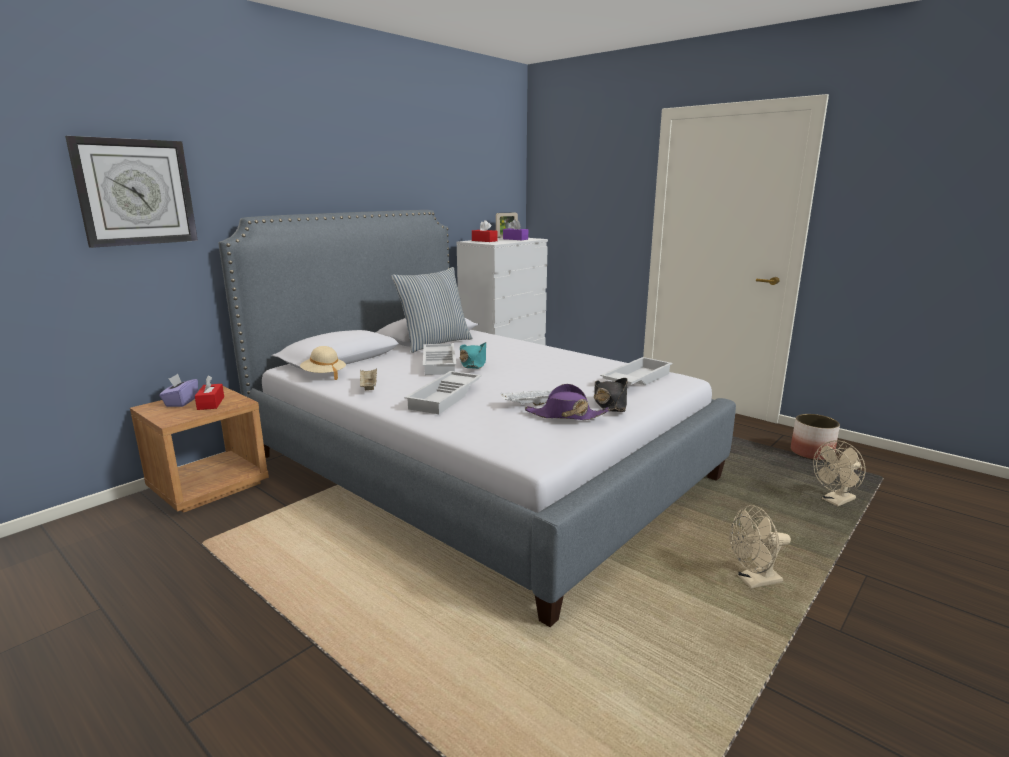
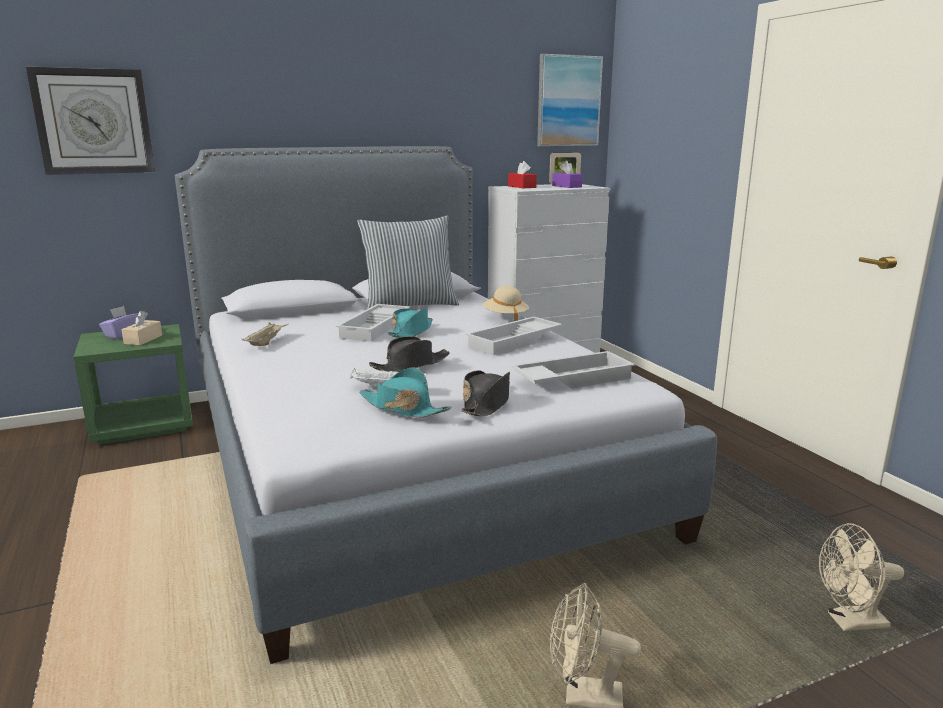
camera: 25 degrees right, 0 degrees up
brown nightstand [130,386,269,513] -> green nightstand [74,324,193,445]
red tissue box [195,375,224,410] -> beige tissue box [121,311,162,345]
beige hat [300,346,346,380] -> beige hat moved to [483,286,529,321]
white tray [405,371,482,414] -> white tray moved to [465,317,563,355]
purple hat [525,384,610,420] -> turquoise hat [359,368,452,418]
planter [791,414,840,460] -> none
none -> black hat [369,336,450,372]
none -> picture [537,54,603,146]

